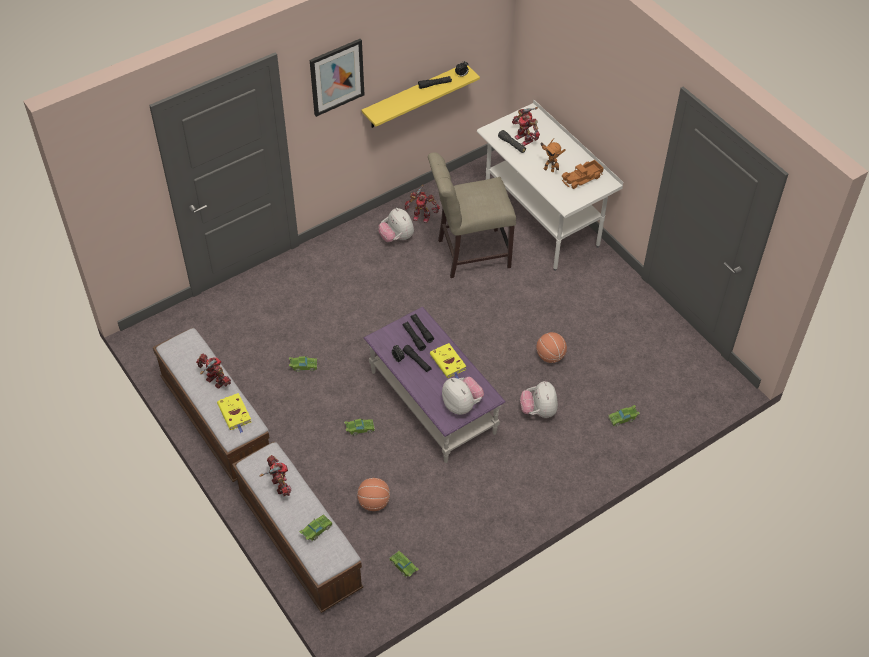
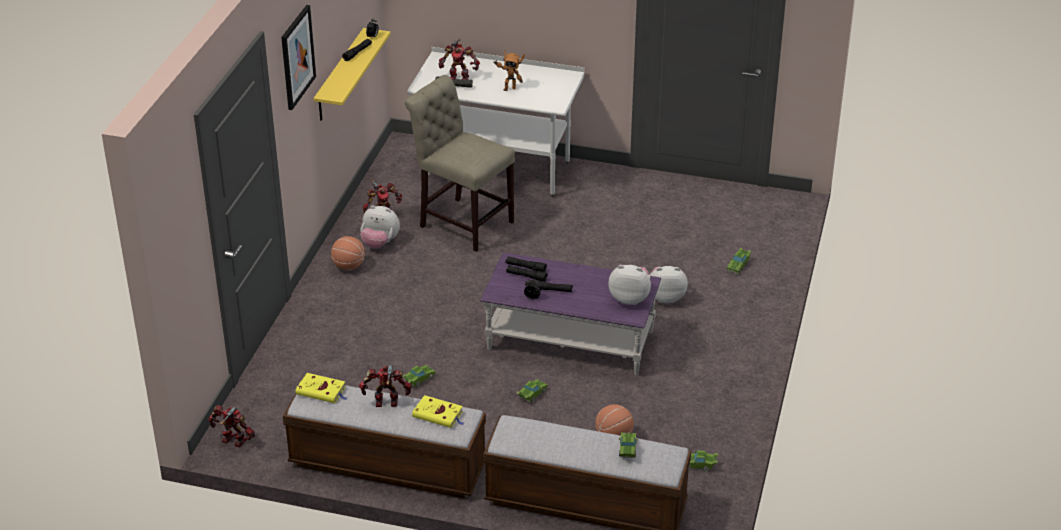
camera: 40 degrees left, 15 degrees down
toy robot [259,455,291,496] -> toy robot moved to [209,405,255,447]
beige chair [428,152,516,278] -> beige chair turned 90 degrees clockwise [405,75,515,252]
yellow book [430,343,466,379] -> yellow book moved to [295,373,347,403]
plush toy [520,381,558,418] -> plush toy turned 135 degrees clockwise [650,266,688,303]
basketball [536,332,567,363] -> basketball moved to [331,236,365,270]
toy truck [562,160,603,189] -> none

